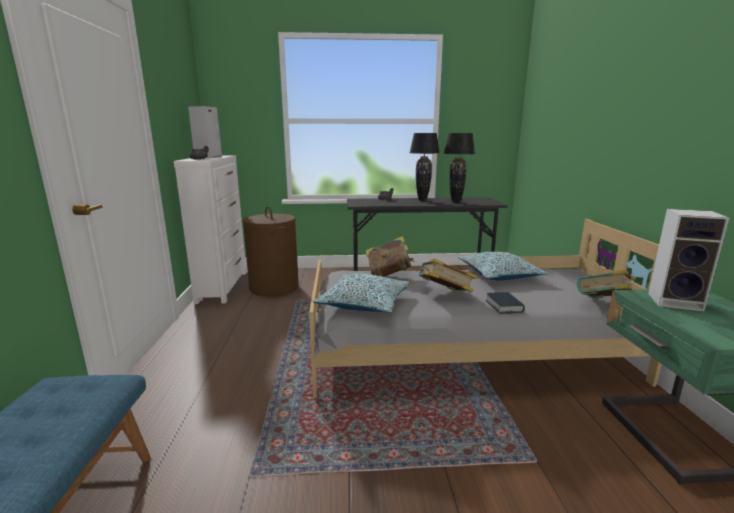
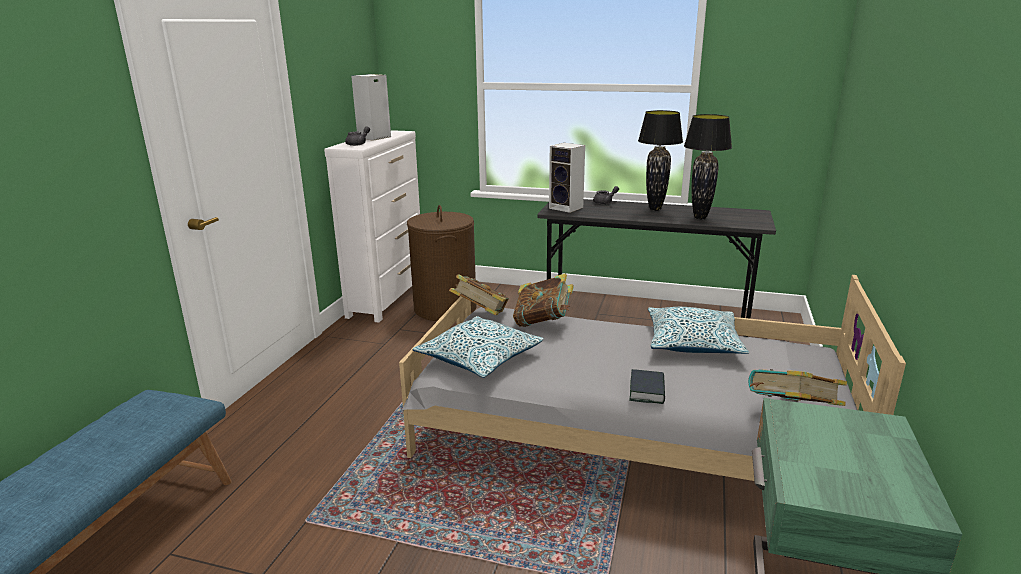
camera: 20 degrees right, 5 degrees up
book [416,259,478,292] -> book moved to [449,275,509,316]
speaker [648,209,729,311] -> speaker moved to [549,143,585,213]

